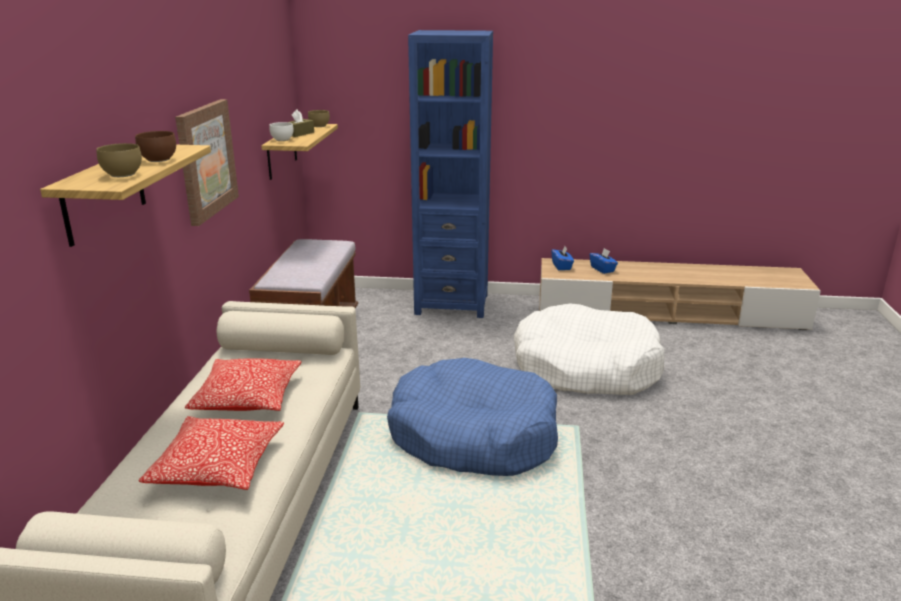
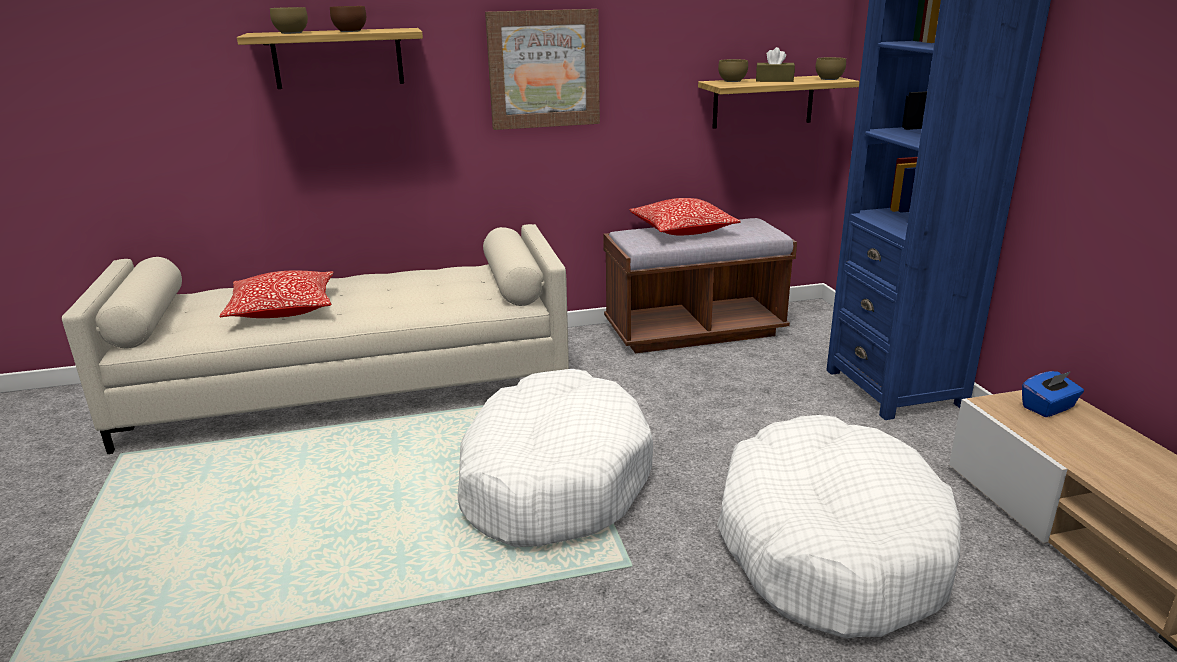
camera: 70 degrees right, 0 degrees up
pillow [185,358,301,411] -> pillow moved to [629,198,741,235]
white bowl [270,122,294,141] -> brown bowl [718,59,748,82]
blue dog bed [387,358,558,476] -> white dog bed [457,369,653,547]
blue tissue box [590,248,618,274] -> none

